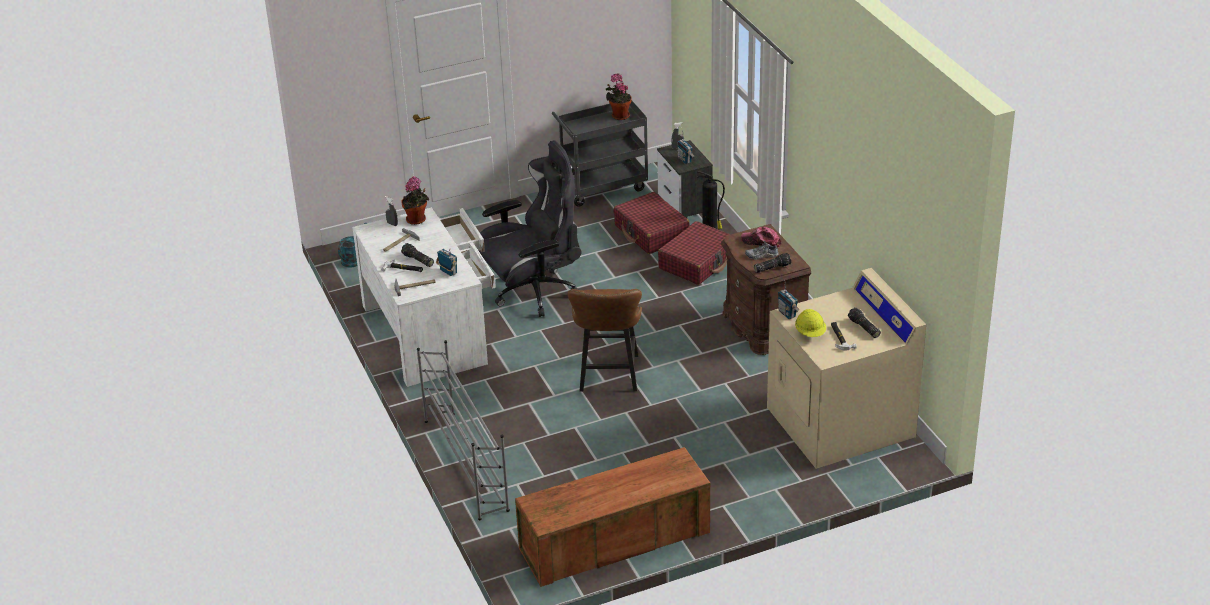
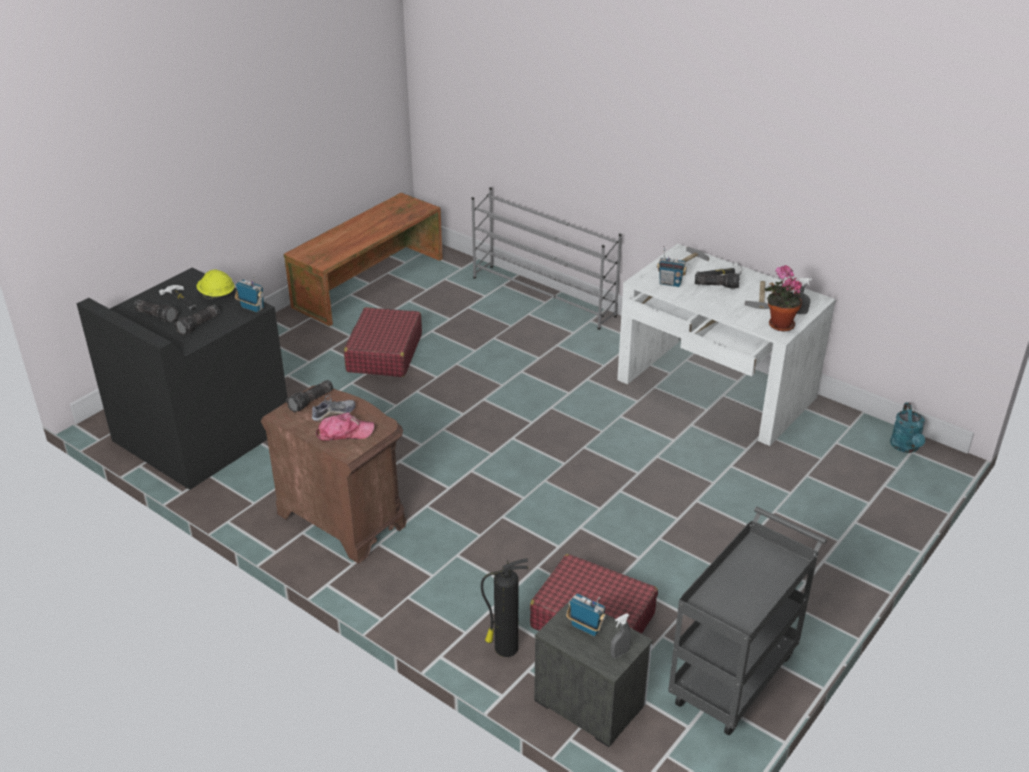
camera: 150 degrees right, 0 degrees up
black office chair [479,140,582,317] -> none
brown stool [567,289,642,391] -> none
potted plant [605,73,632,120] -> none
red suitcase [658,221,731,285] -> red suitcase moved to [344,307,422,377]
beige washing machine [767,268,926,469] -> black washing machine [76,267,288,490]
none -> flashlight [175,305,219,335]

